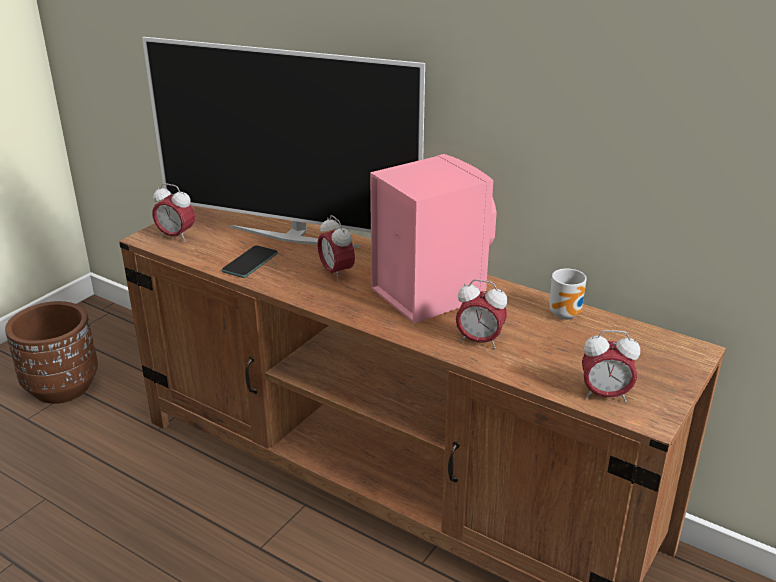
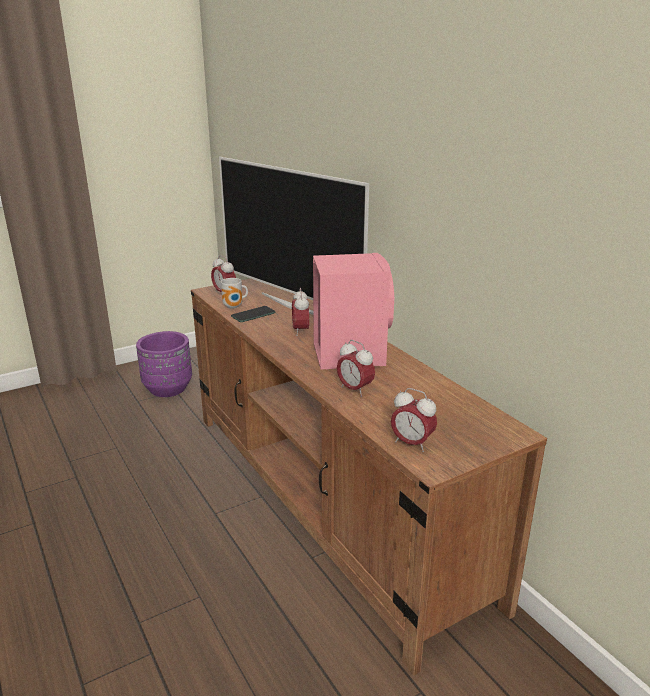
camera: 25 degrees right, 5 degrees down
brown planter [5,301,98,404] -> purple planter [136,331,192,397]
mug [549,268,587,320] -> mug moved to [221,278,248,309]

